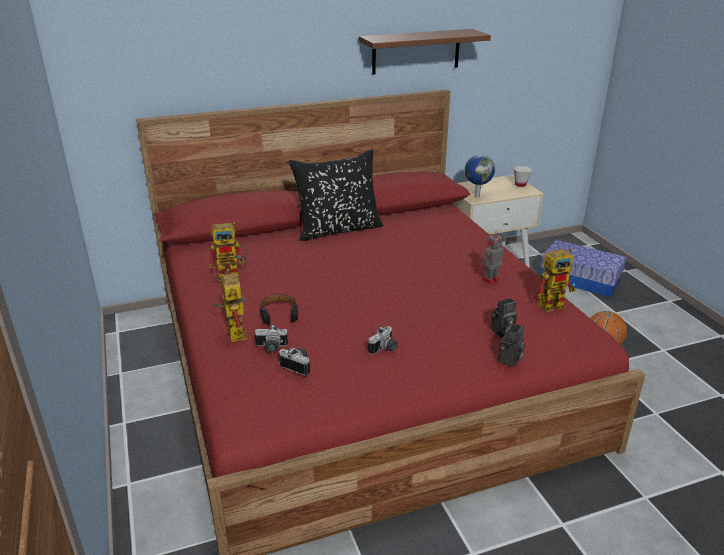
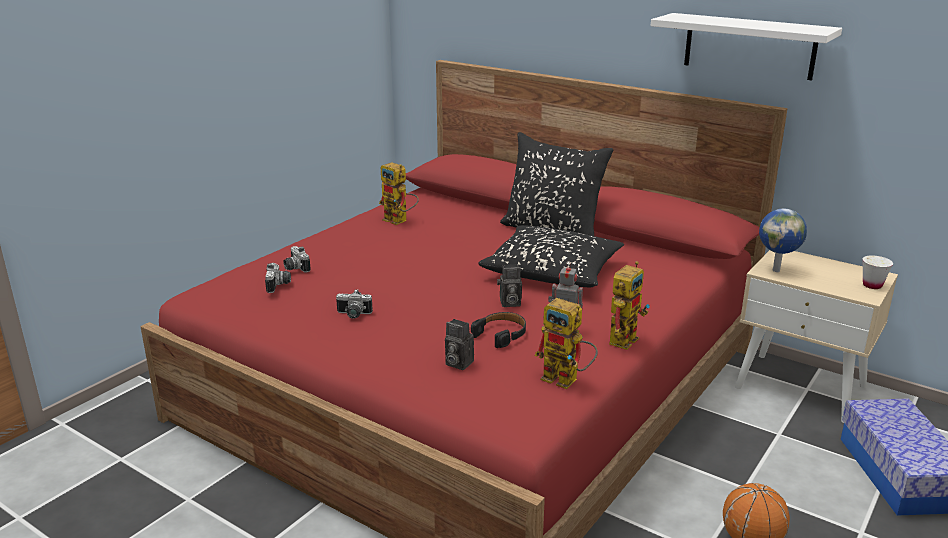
camera: 55 degrees right, 5 degrees down
toy robot [213,269,247,342] -> toy robot moved to [609,261,650,350]
black headphones [260,294,298,326] -> black headphones moved to [471,312,526,348]
brown shelf [359,29,491,75] -> white shelf [651,13,842,80]
camera [498,324,525,367] -> camera moved to [497,264,522,307]
none -> black pillow [478,225,624,287]

